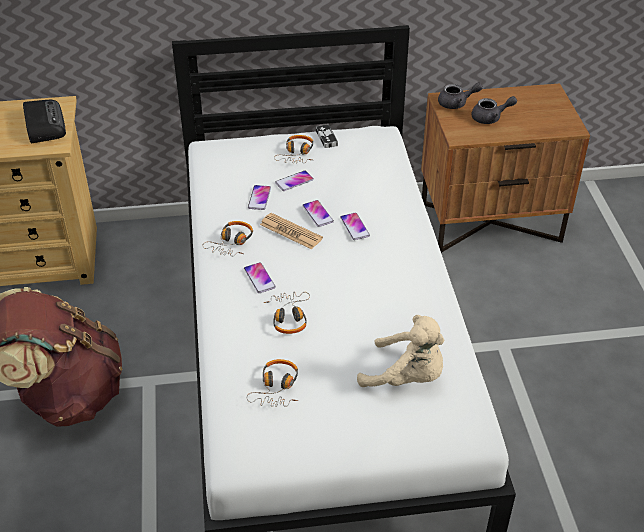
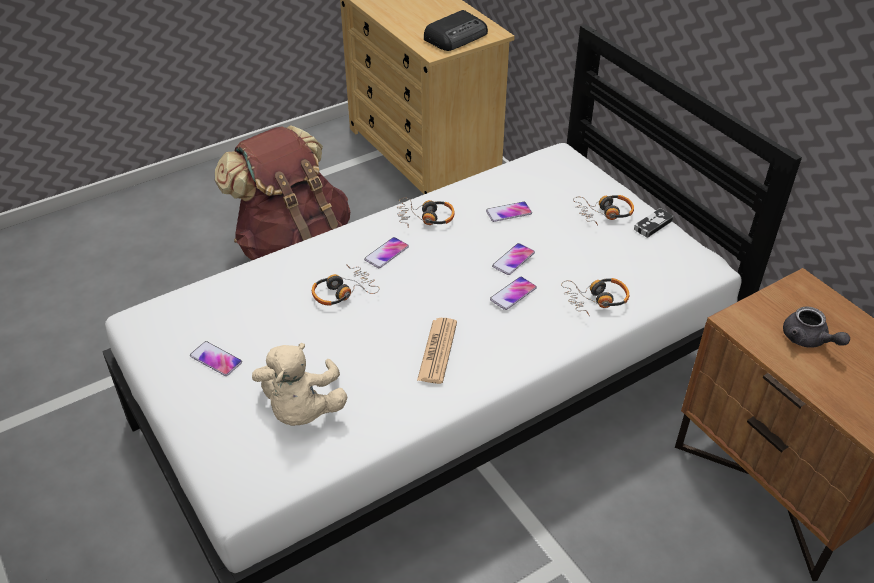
camera: 65 degrees right, 0 degrees up
headphones [247,359,298,407] -> headphones moved to [561,278,629,316]
newspaper [260,213,323,249] -> newspaper moved to [417,318,457,384]
phone [275,171,314,191] -> phone moved to [190,341,242,376]
grey teapot [438,82,483,109] -> none

